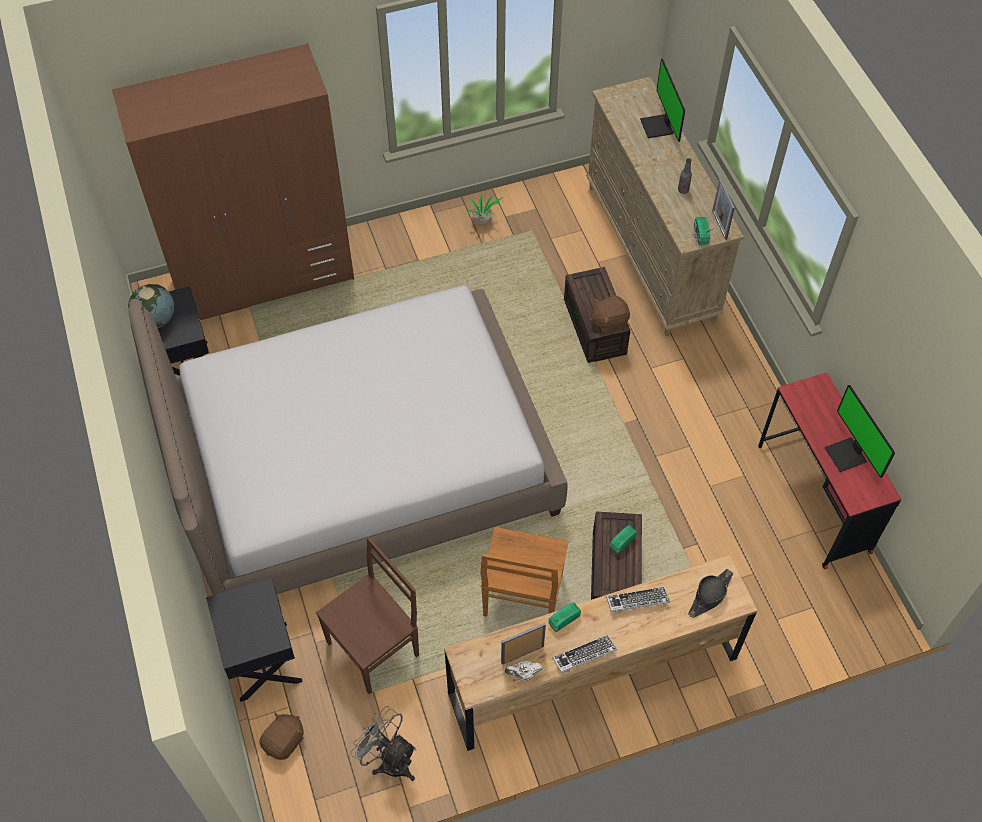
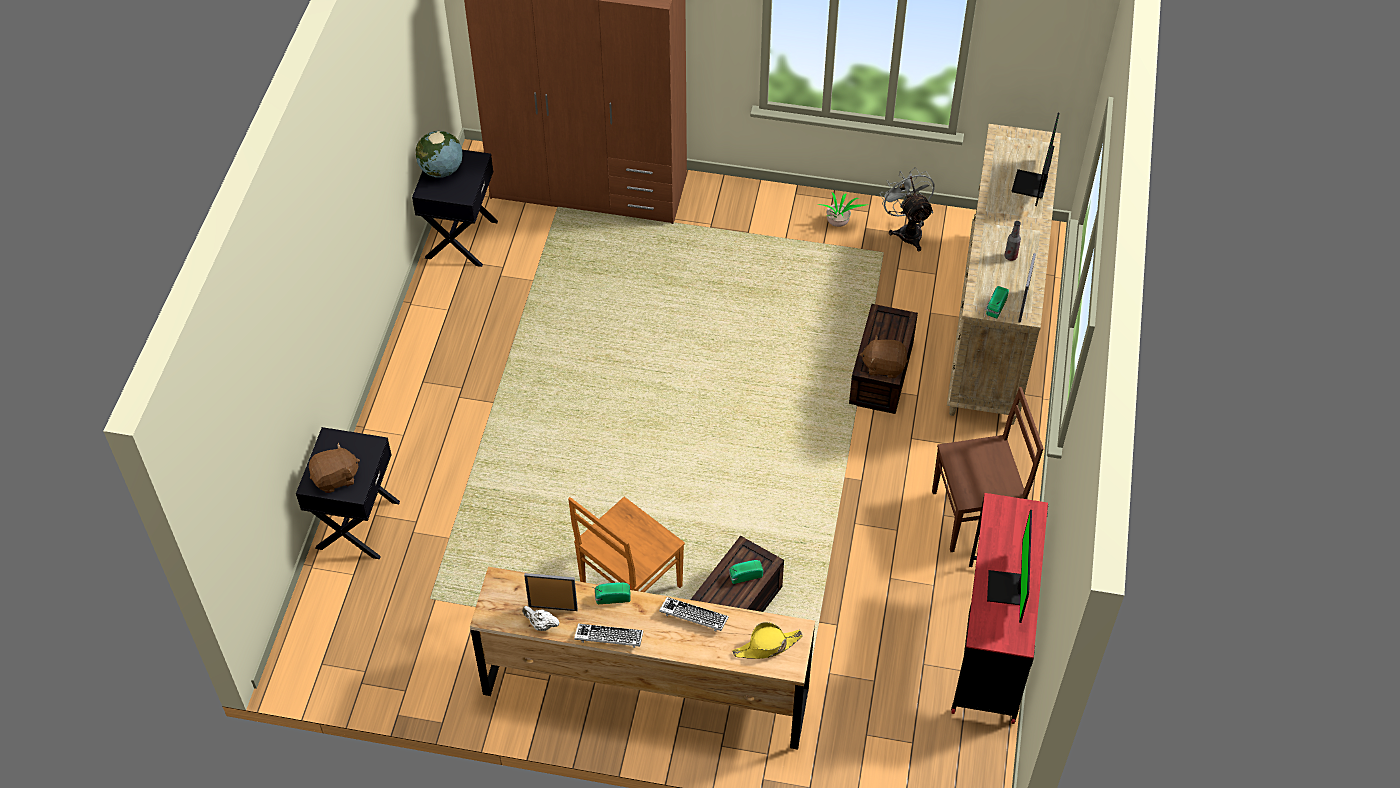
camera: 30 degrees right, 5 degrees down
bed [128,285,568,595] -> none
brown plush toy [259,712,304,760] -> brown plush toy moved to [309,443,360,493]
brown chair [316,537,419,694] -> brown chair moved to [932,387,1044,552]
grey fan [350,706,417,781] -> grey fan moved to [880,167,935,252]
black hat [688,569,733,618] -> yellow hat [732,622,802,659]

